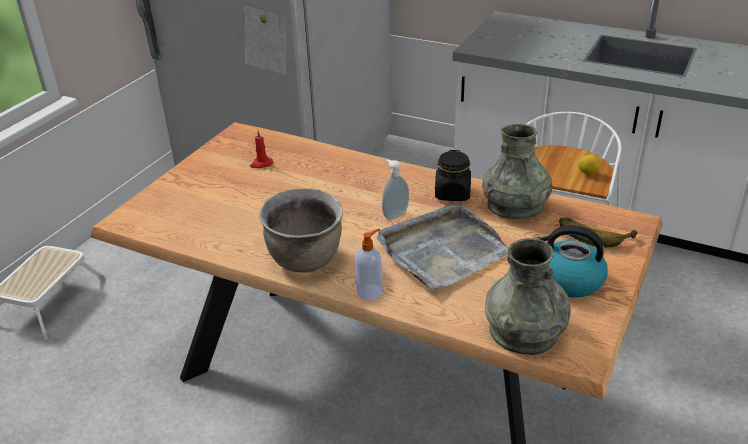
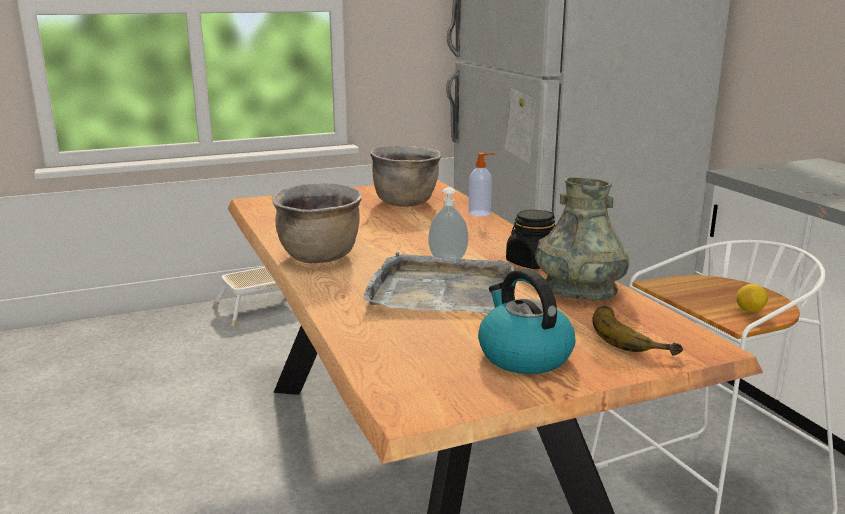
camera: 40 degrees right, 15 degrees down
red candle [250,131,273,168] -> brown cooking pot [370,146,441,207]
soap dispenser [355,229,383,301] -> soap dispenser moved to [469,153,495,216]
grey vase [485,238,571,355] -> none

